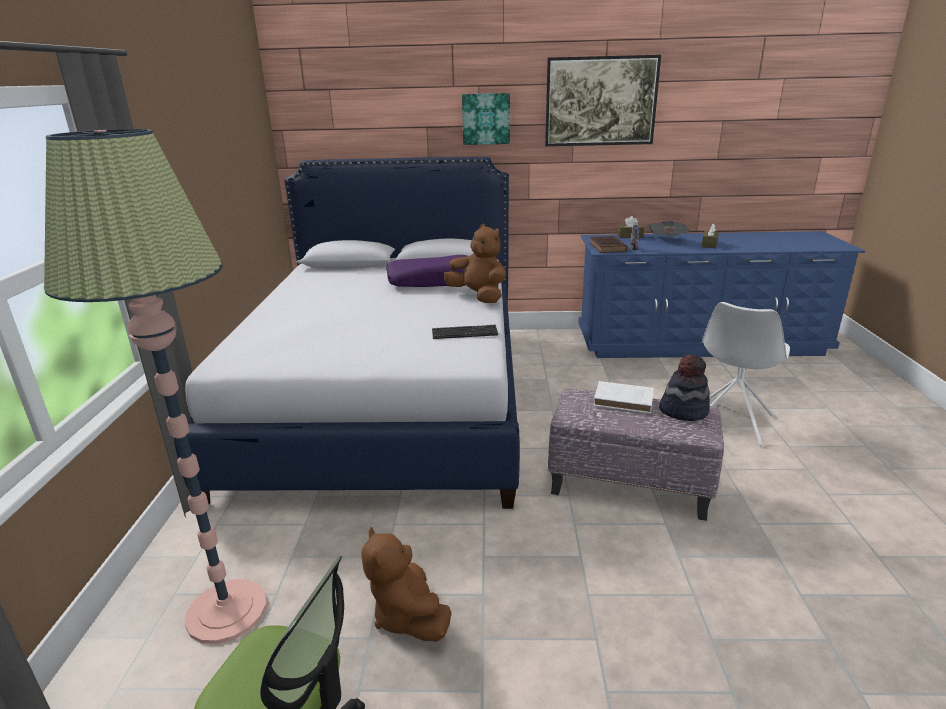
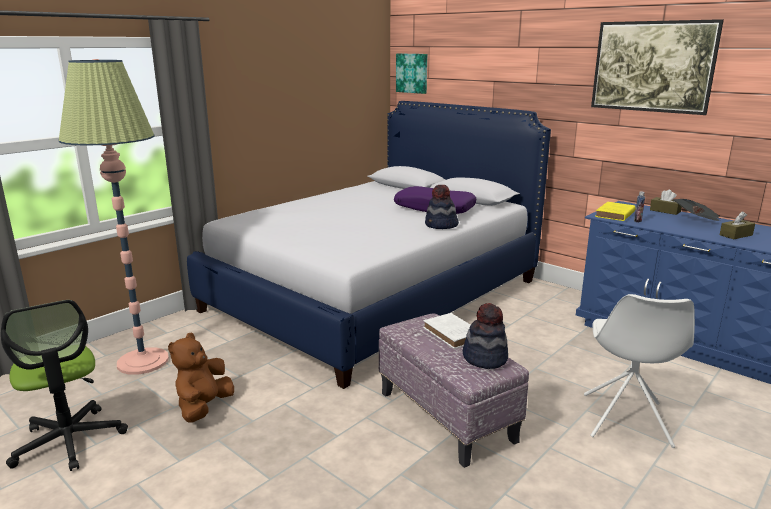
camera: 40 degrees right, 5 degrees down
keyboard [432,325,498,339] -> none
brown plush toy [443,224,506,303] -> hat [425,185,459,229]
picture [462,93,510,145] -> picture moved to [396,54,427,94]
brown book [589,236,628,253] -> yellow book [595,202,636,221]
white chair [702,302,790,446] -> white chair turned 60 degrees counterclockwise [584,294,695,448]

